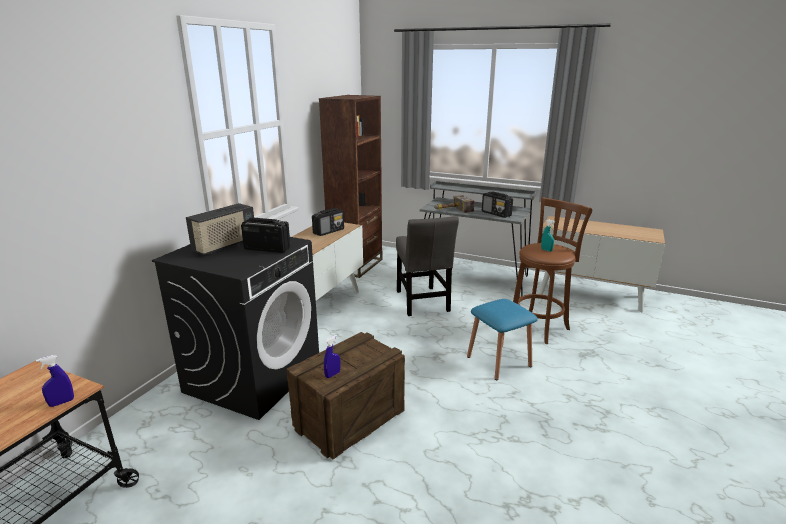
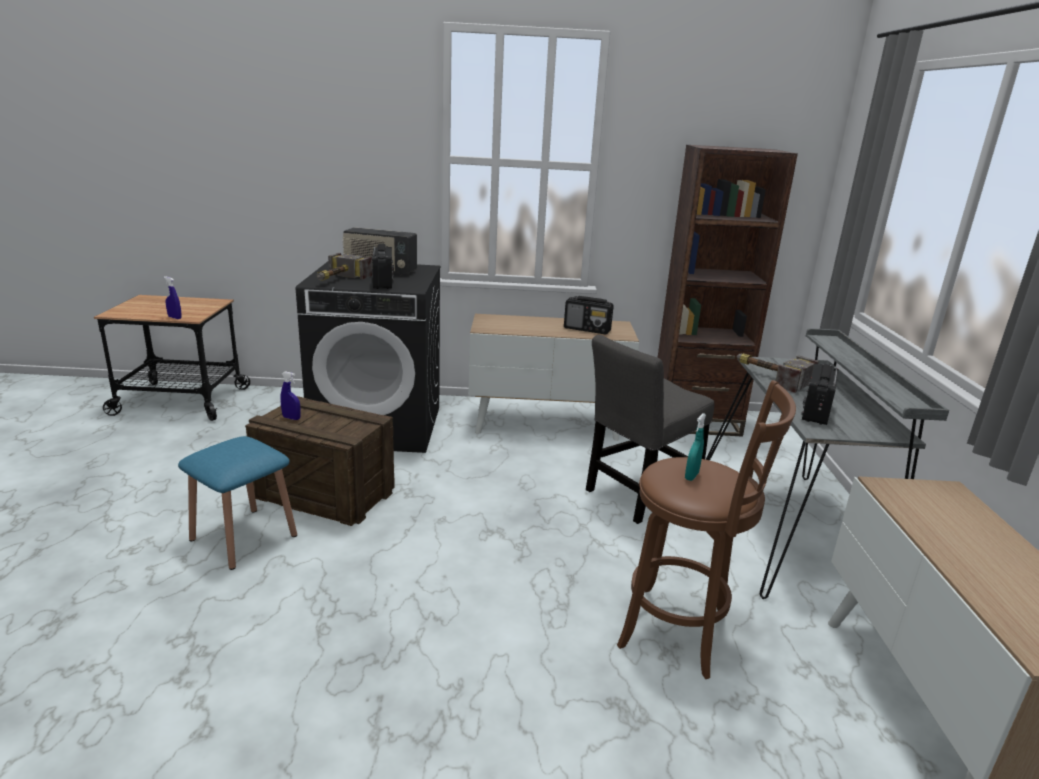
camera: 65 degrees right, 0 degrees up
blue stool [467,299,538,381] -> blue stool moved to [178,436,297,570]
none -> hammer [317,253,372,281]

